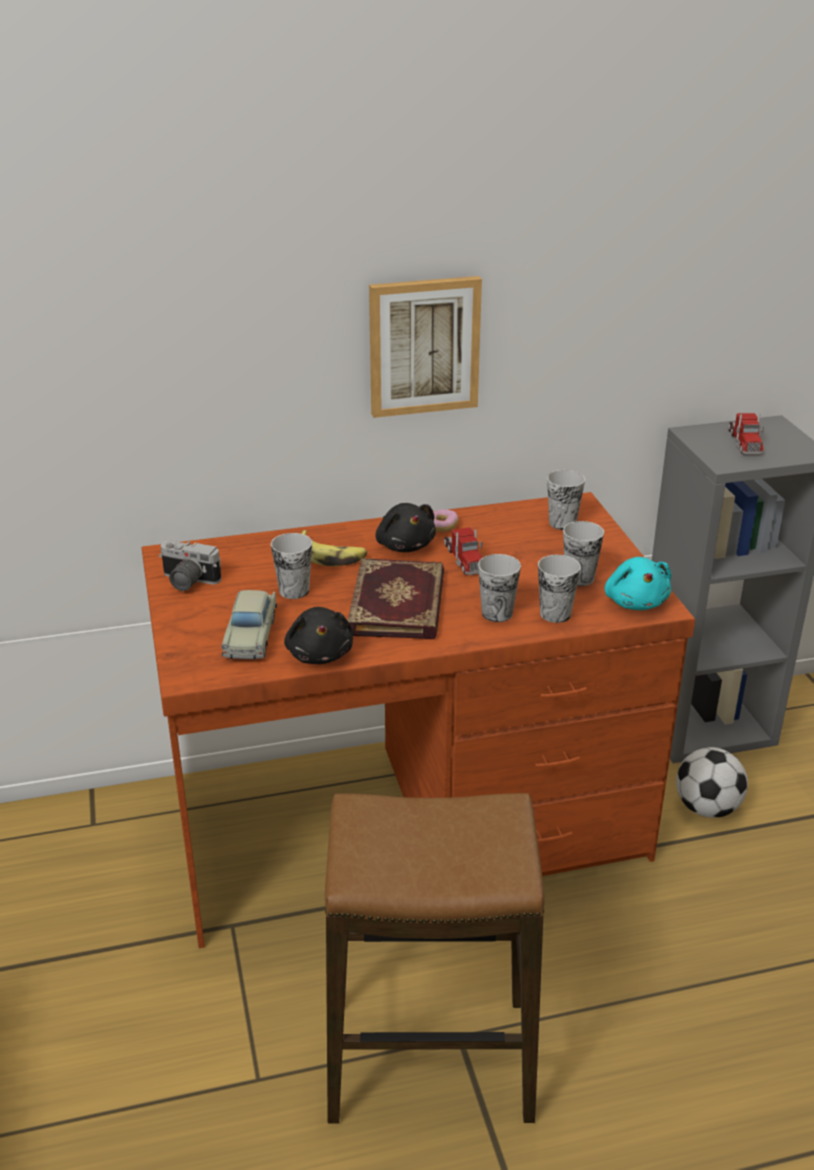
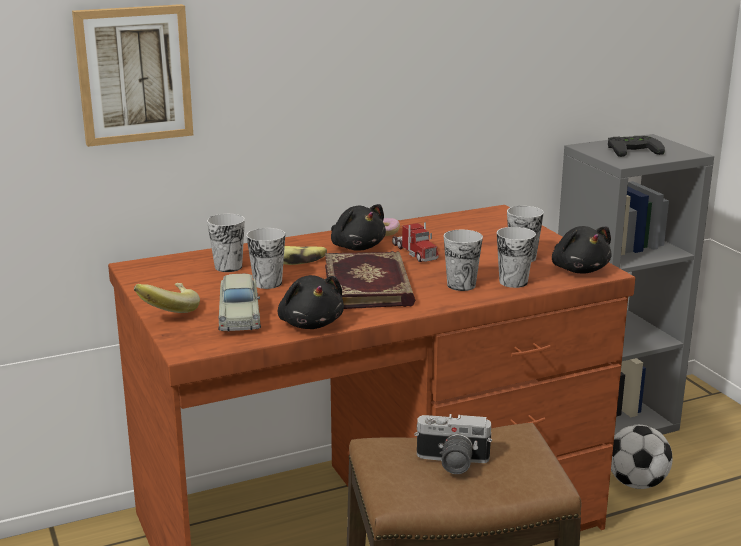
camera: 10 degrees left, 10 degrees down
camera [159,541,221,591] -> camera moved to [414,414,492,474]
picture [369,276,482,418] -> picture moved to [72,4,193,147]
cup [547,470,585,530] -> cup moved to [207,214,245,272]
turquoise plush toy [605,557,671,610] -> black plush toy [552,226,612,274]
toy truck [728,413,764,455] -> black game controller [608,136,665,157]
none -> banana [134,283,200,313]

